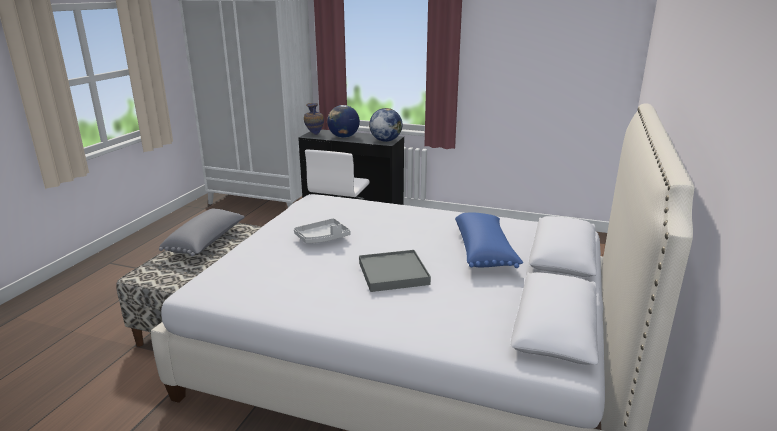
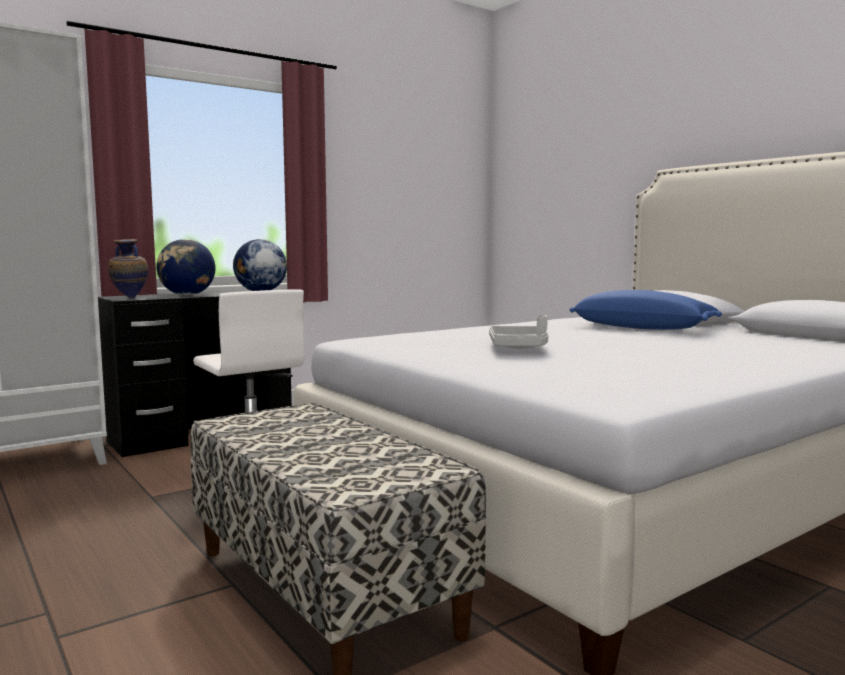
camera: 55 degrees left, 15 degrees down
grey pillow [159,209,245,256] -> none
grey tray [359,250,431,292] -> none

